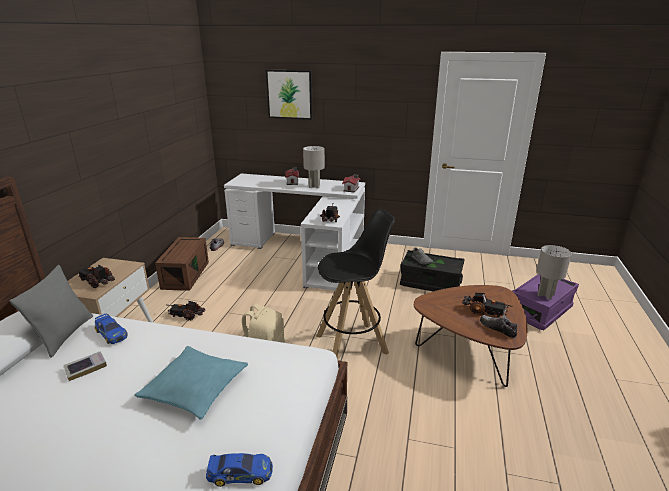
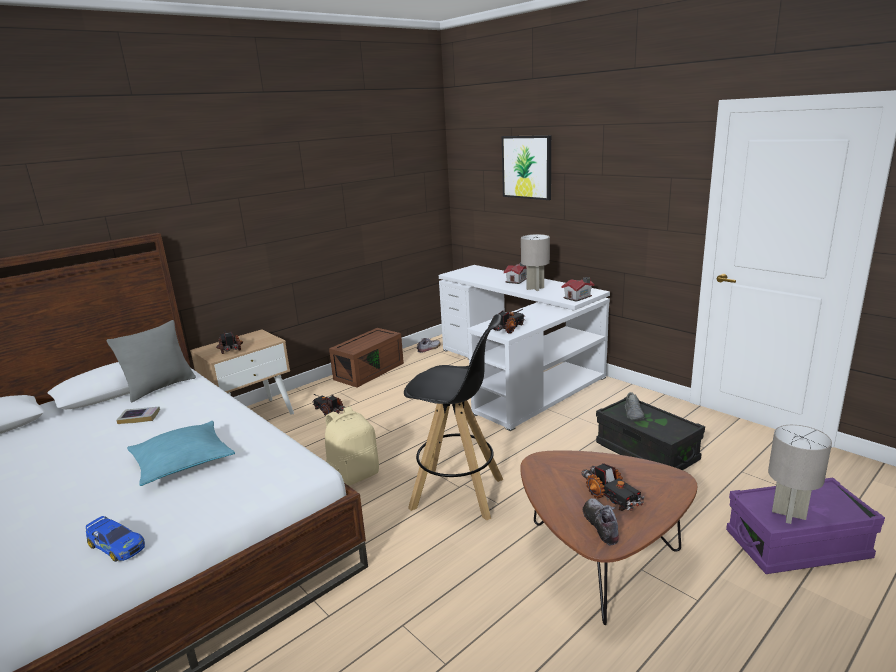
camera: 35 degrees right, 5 degrees down
toy car [95,314,128,344] -> none

